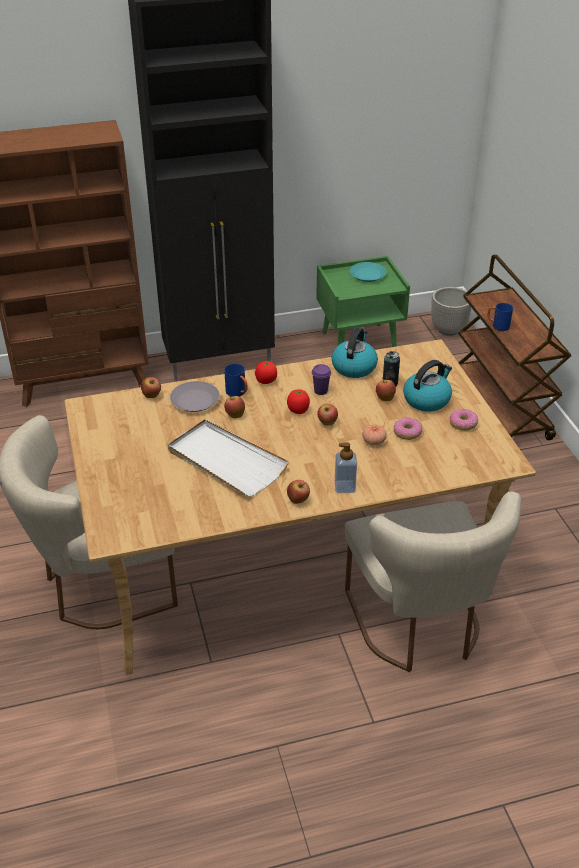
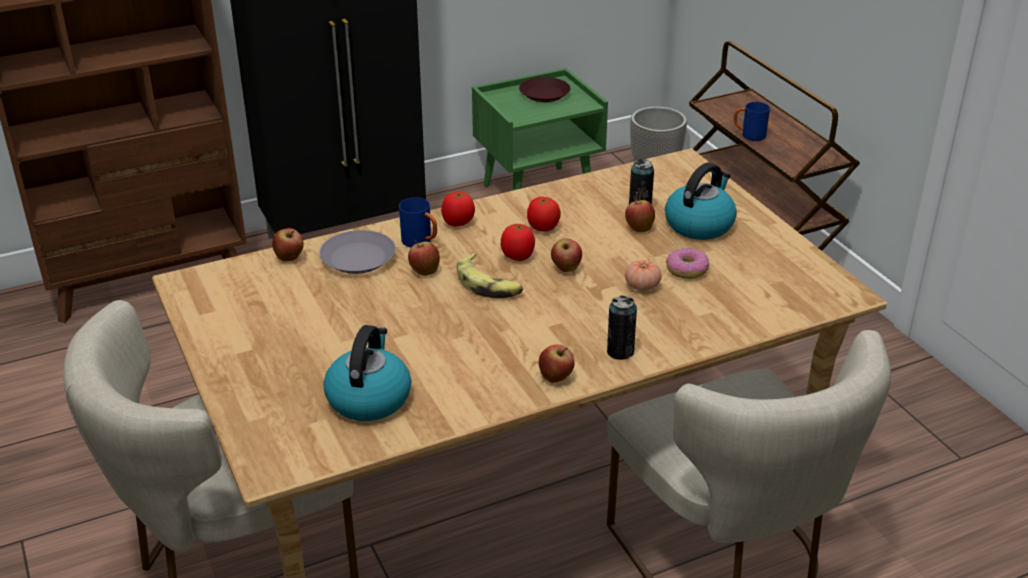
camera: 10 degrees left, 5 degrees down
white tray [168,419,289,497] -> none
purple cup [312,364,331,395] -> tomato [527,197,561,232]
kettle [331,327,378,378] -> kettle moved to [323,325,411,421]
soap dispenser [335,442,357,493] -> can [607,295,637,360]
turquoise plate [350,262,386,282] -> brown plate [519,77,570,102]
donut [449,409,478,431] -> none
none -> banana [456,253,523,298]

